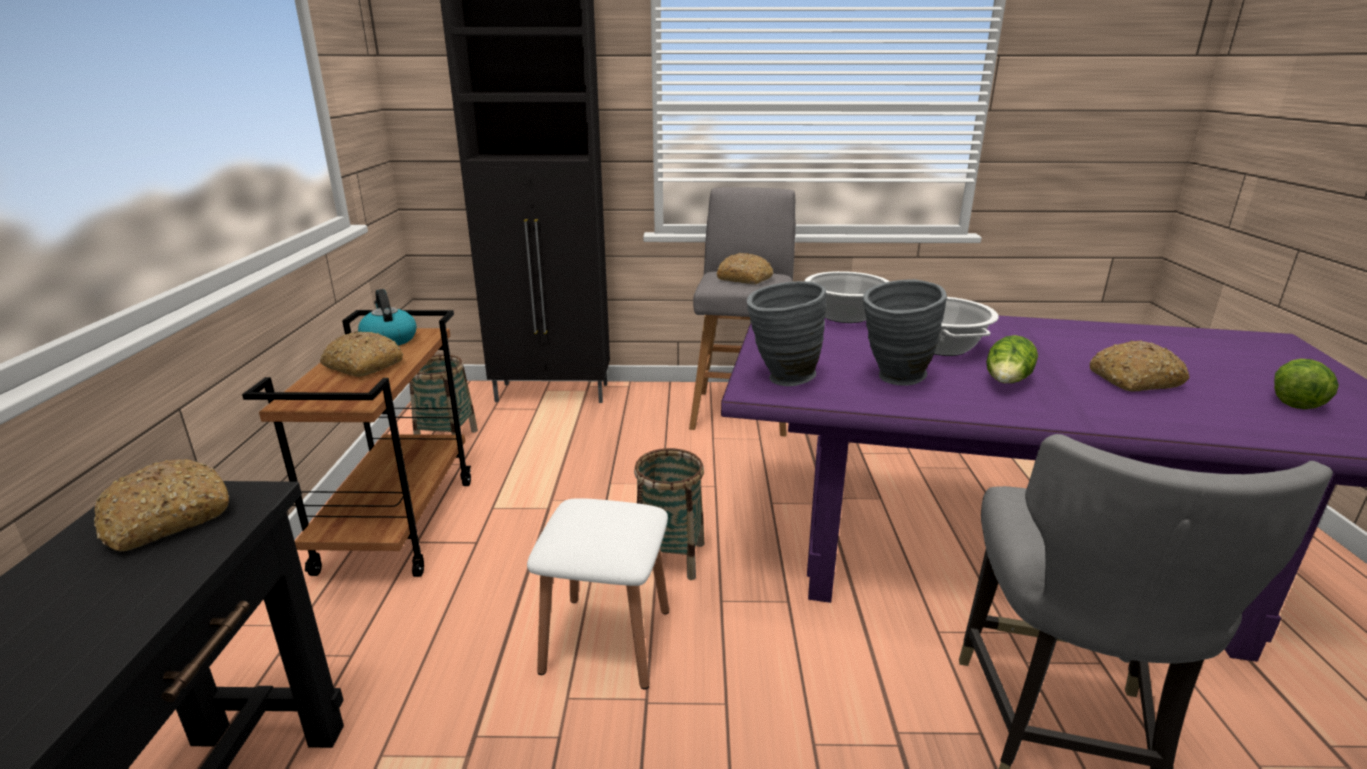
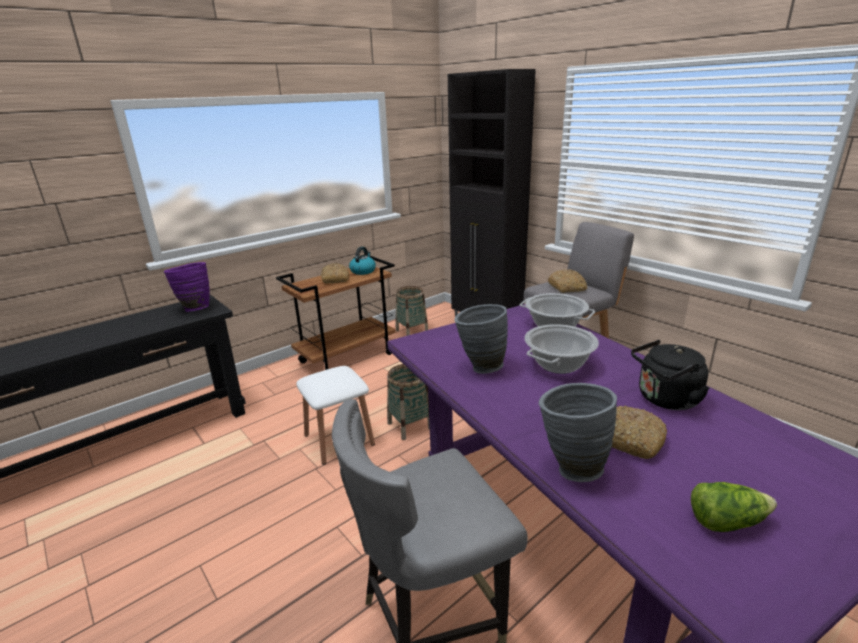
camera: 50 degrees right, 0 degrees up
bread [94,459,229,551] -> purple vase [164,262,210,312]
grey vase [747,281,826,386] -> grey vase moved to [539,383,617,482]
lettuce [986,335,1038,383] -> none
none -> black kettle [631,340,709,410]

